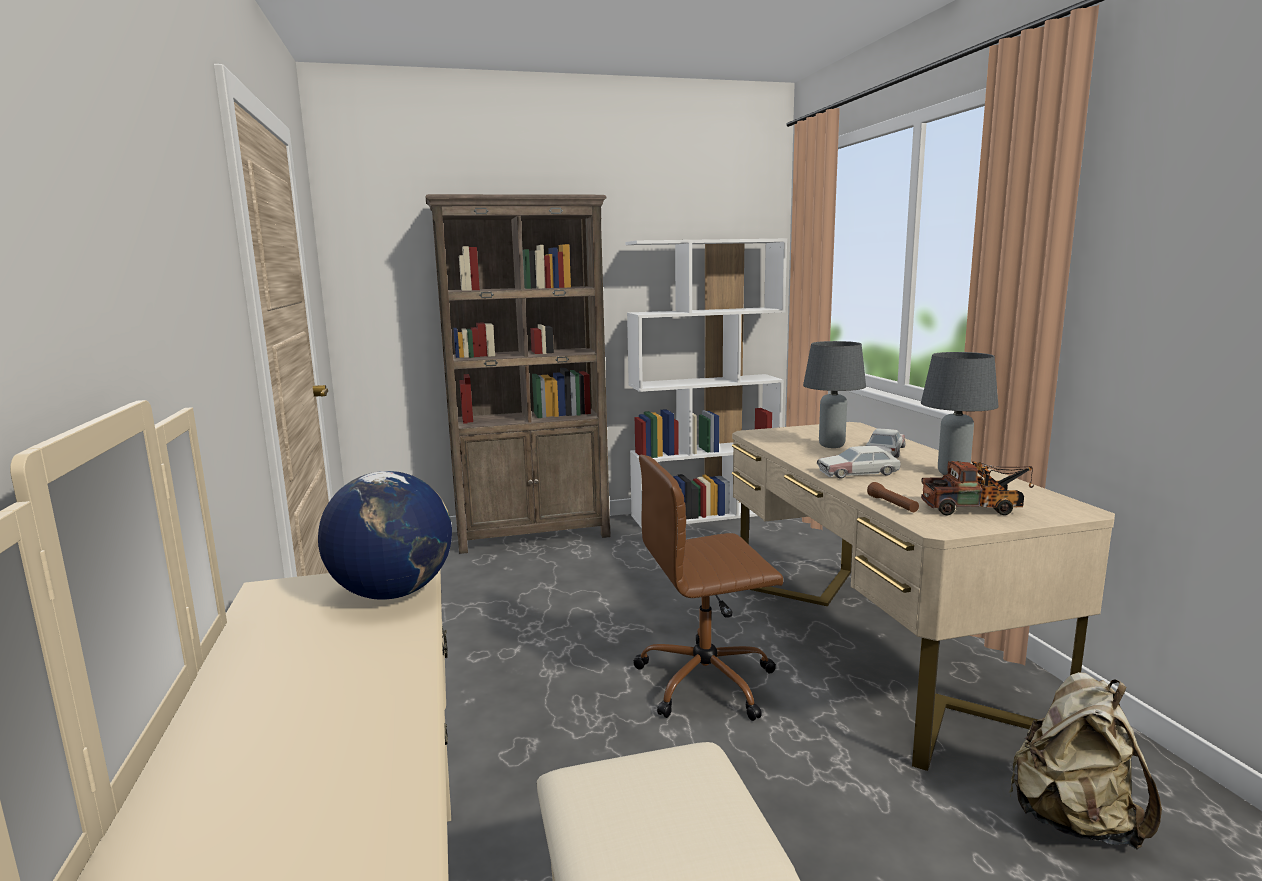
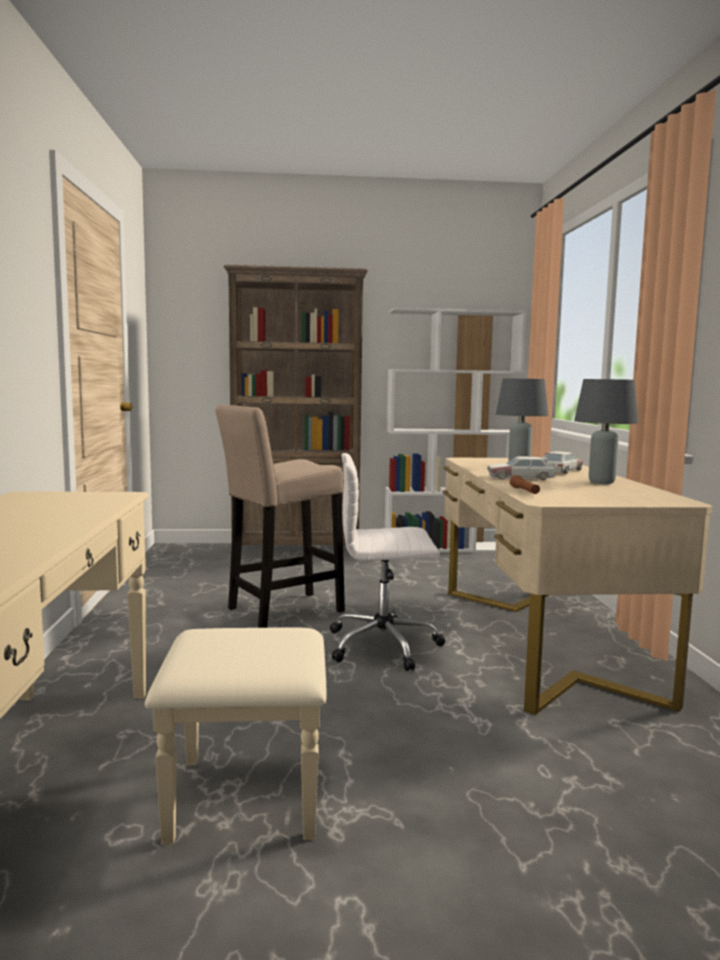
camera: 10 degrees right, 5 degrees down
globe [318,471,452,600] -> none
brown office chair [633,455,783,721] -> white office chair [330,453,445,671]
toy truck [921,461,1034,515] -> none
beige backpack [1008,672,1162,849] -> none
none -> beige stool [215,404,345,628]

